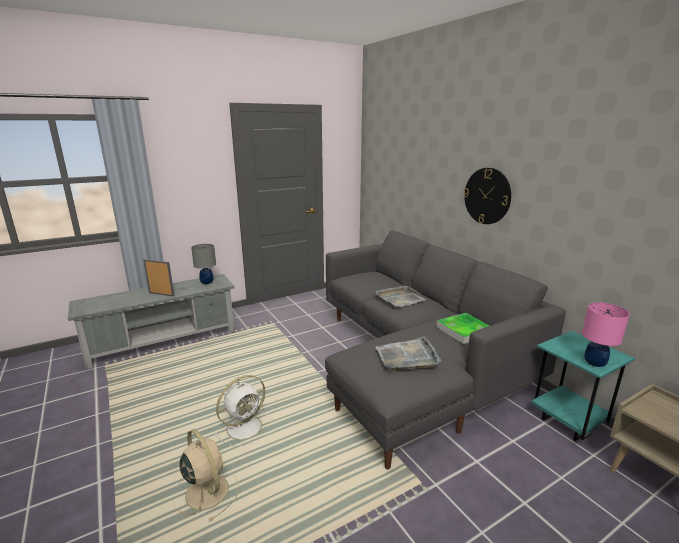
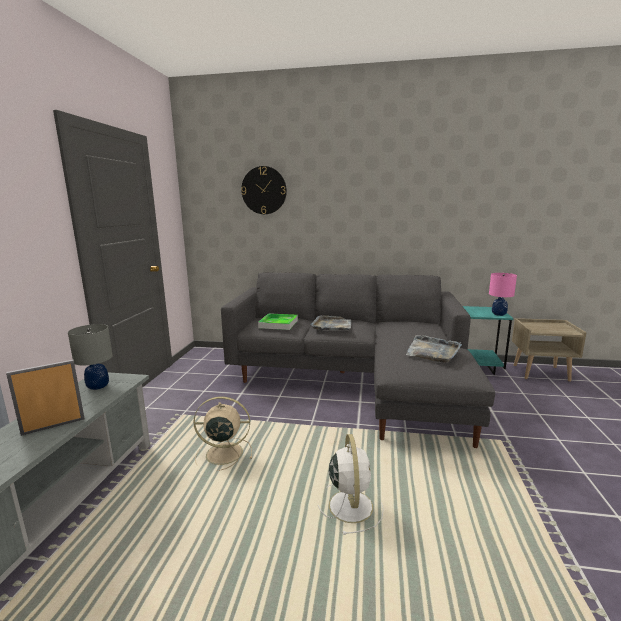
camera: 50 degrees left, 5 degrees down
beige fan [175,429,239,522] -> beige fan moved to [193,397,252,471]
tray [437,313,489,344] -> tray moved to [258,313,298,330]
wall clock [463,168,511,224] -> wall clock moved to [241,166,287,214]

